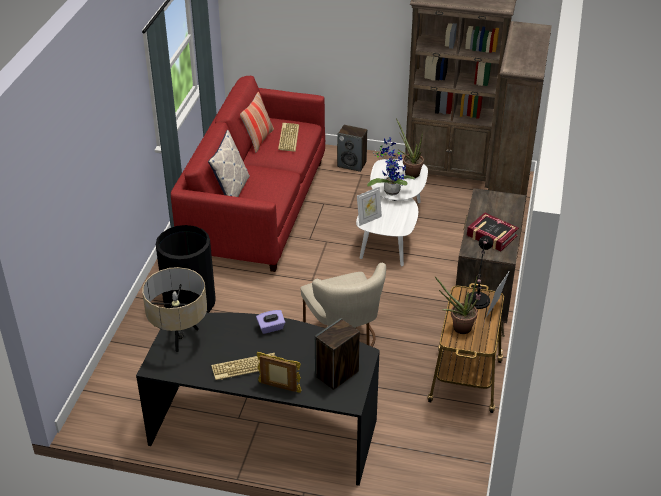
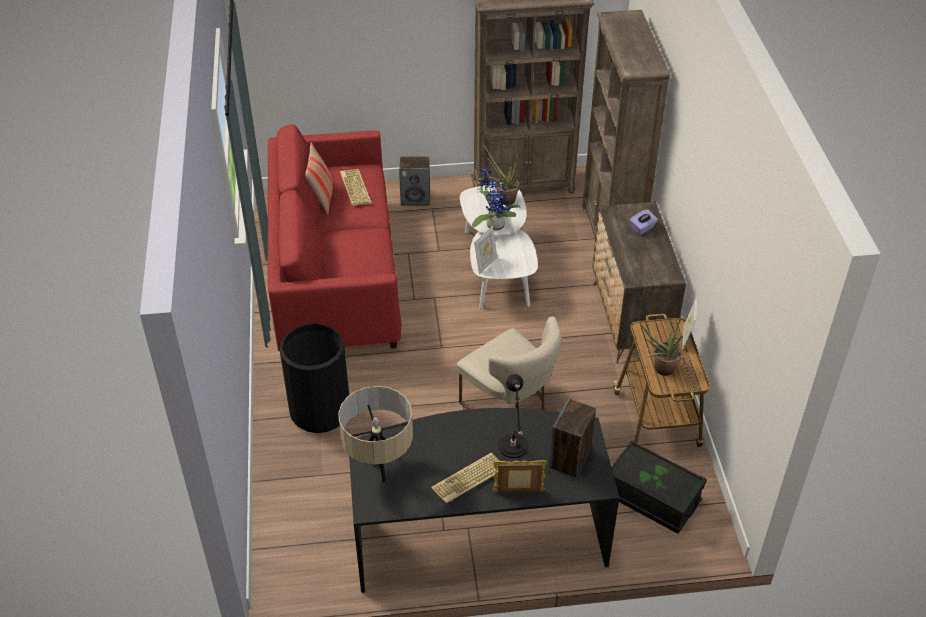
camera: 20 degrees left, 5 degrees up
pillow [208,130,250,197] -> none
purple tissue box [256,310,285,334] -> purple tissue box moved to [630,209,658,235]
book [467,213,519,251] -> none
black table lamp [468,236,493,309] -> black table lamp moved to [499,374,528,458]
none -> black storage box [611,440,707,534]

